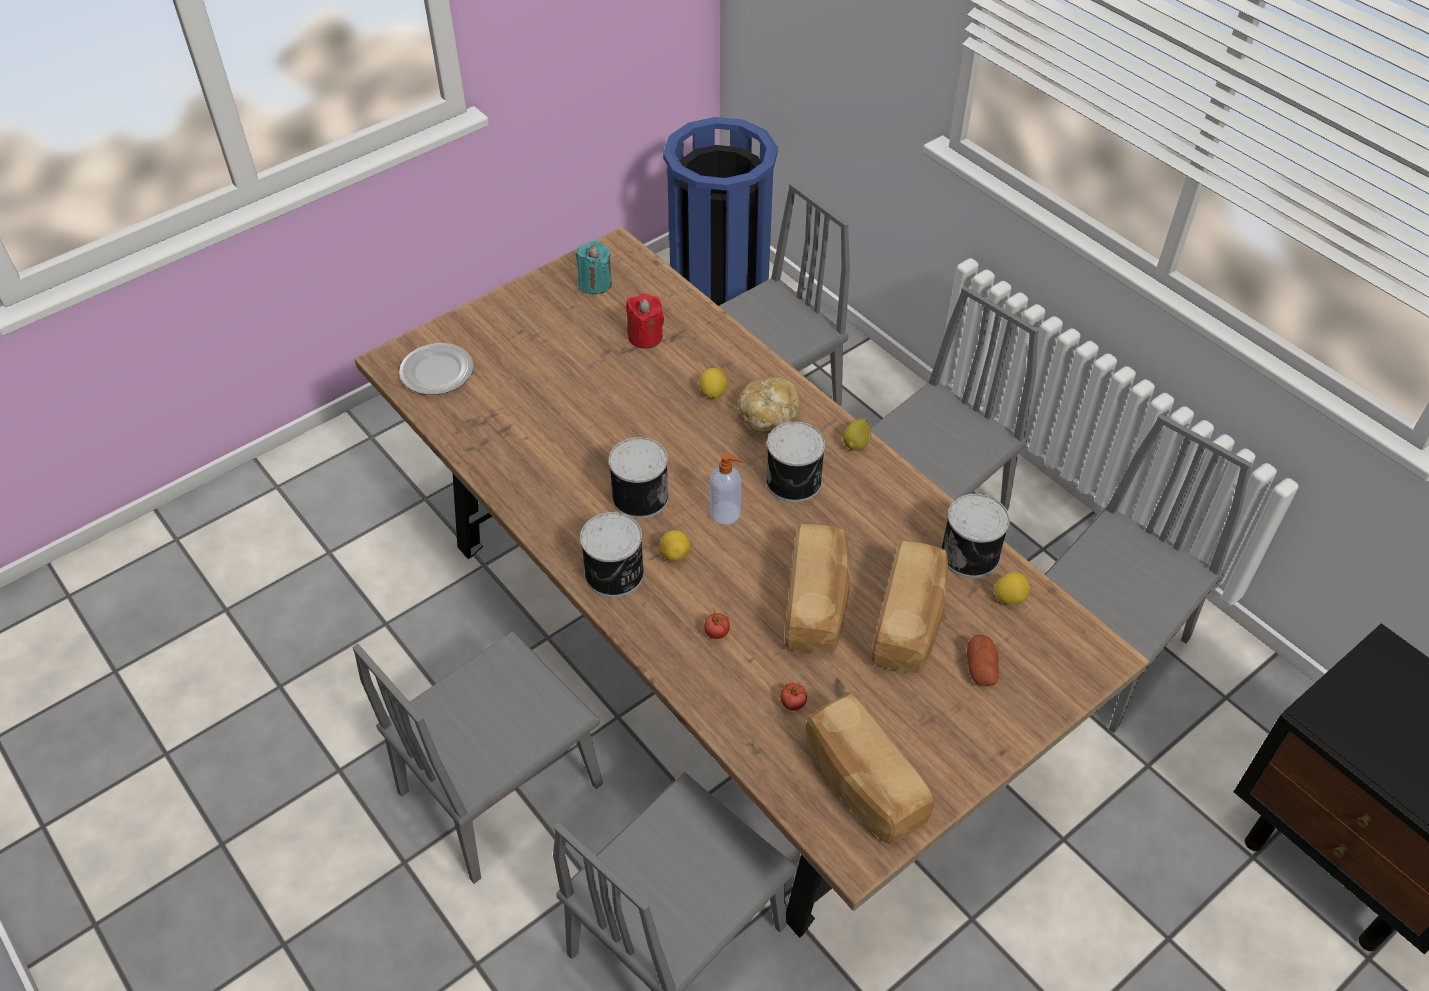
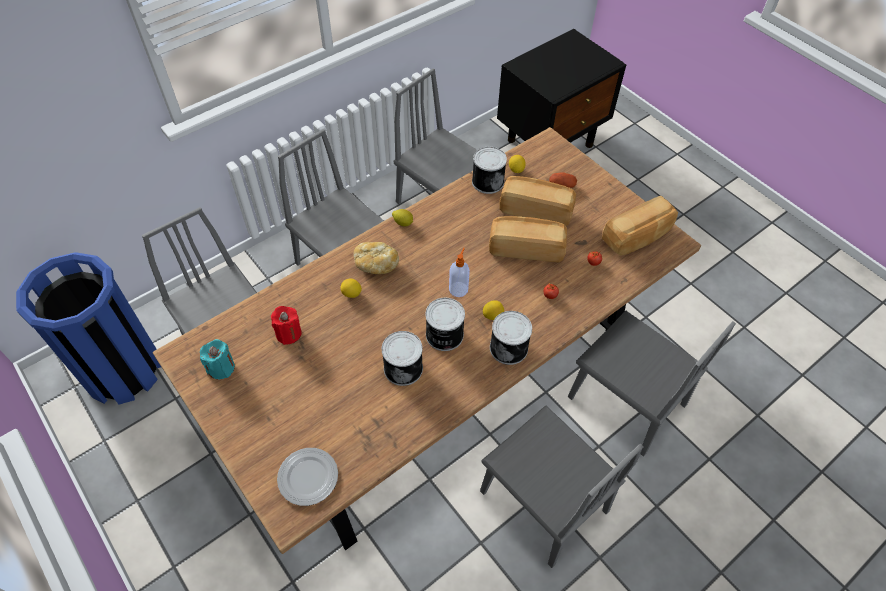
camera: 90 degrees left, 5 degrees up
can [765,422,825,503] -> can moved to [382,331,423,386]

